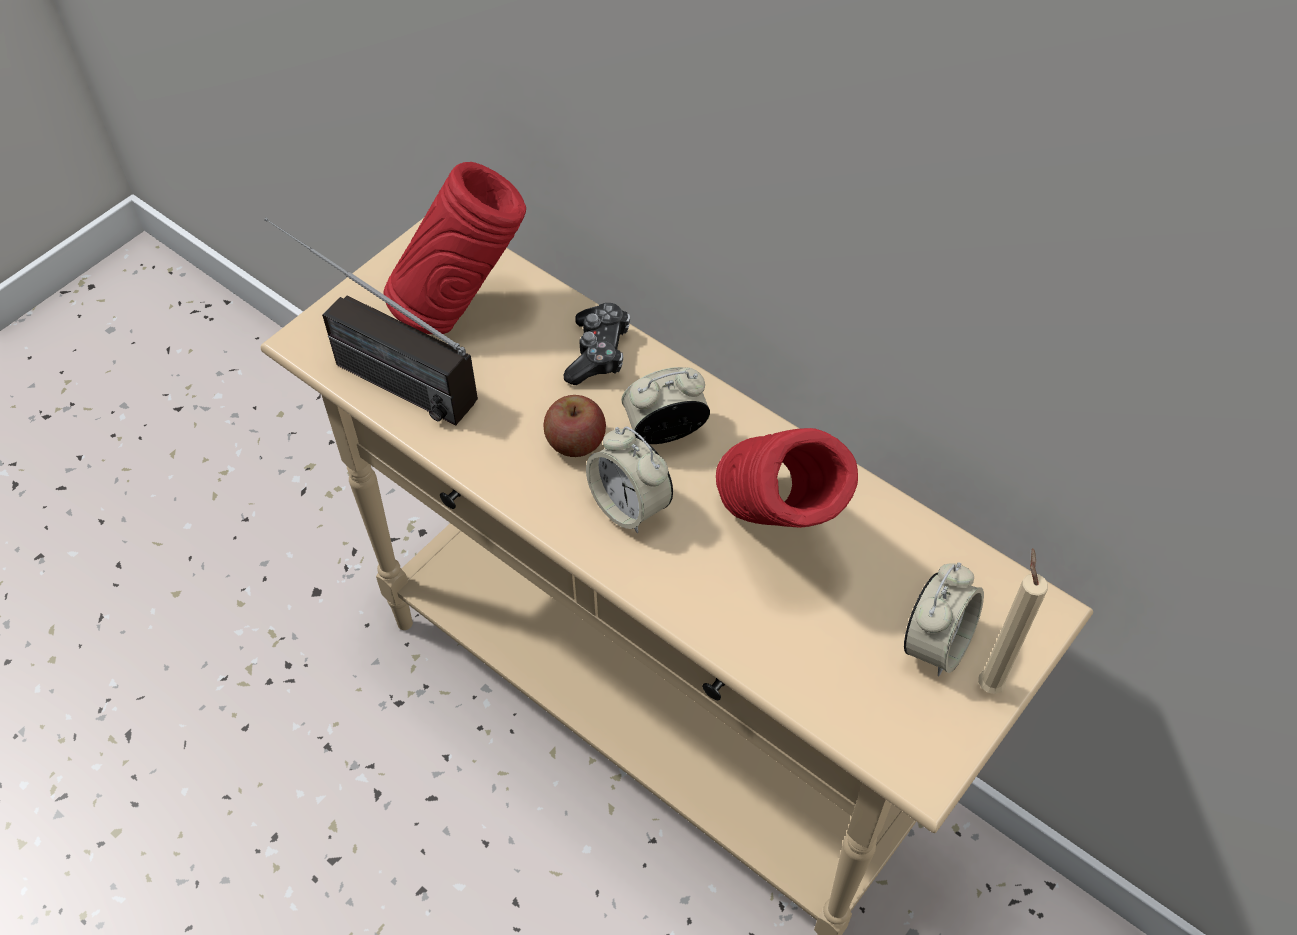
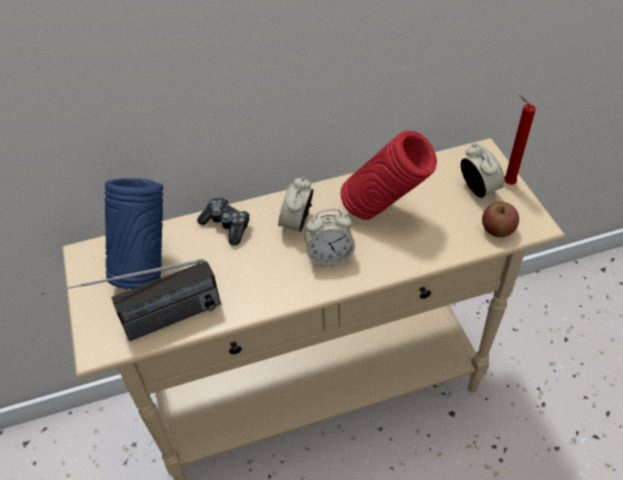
camera: 55 degrees left, 5 degrees down
red vase [384,162,526,334] -> blue vase [105,178,163,289]
apple [543,395,606,457] -> apple moved to [482,202,519,237]
beige candle [978,548,1048,694] -> red candle [504,95,536,185]

